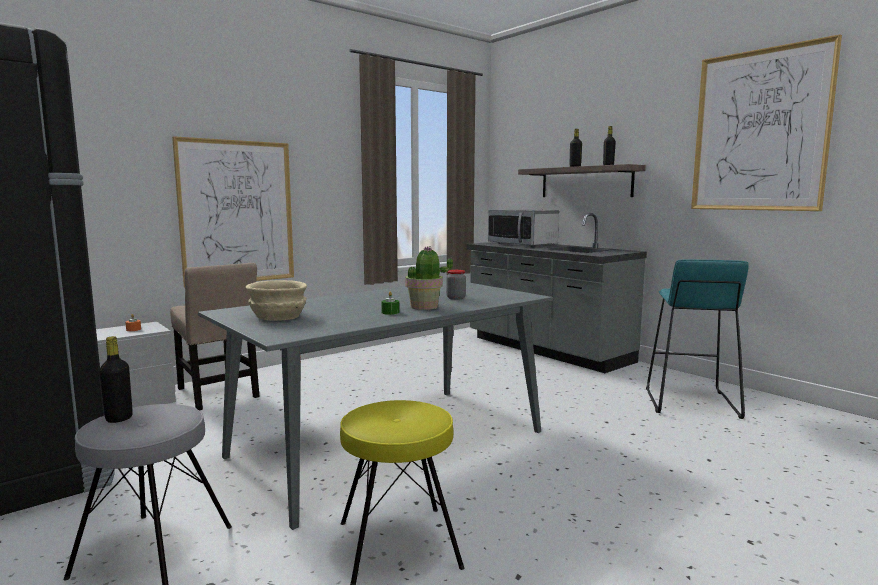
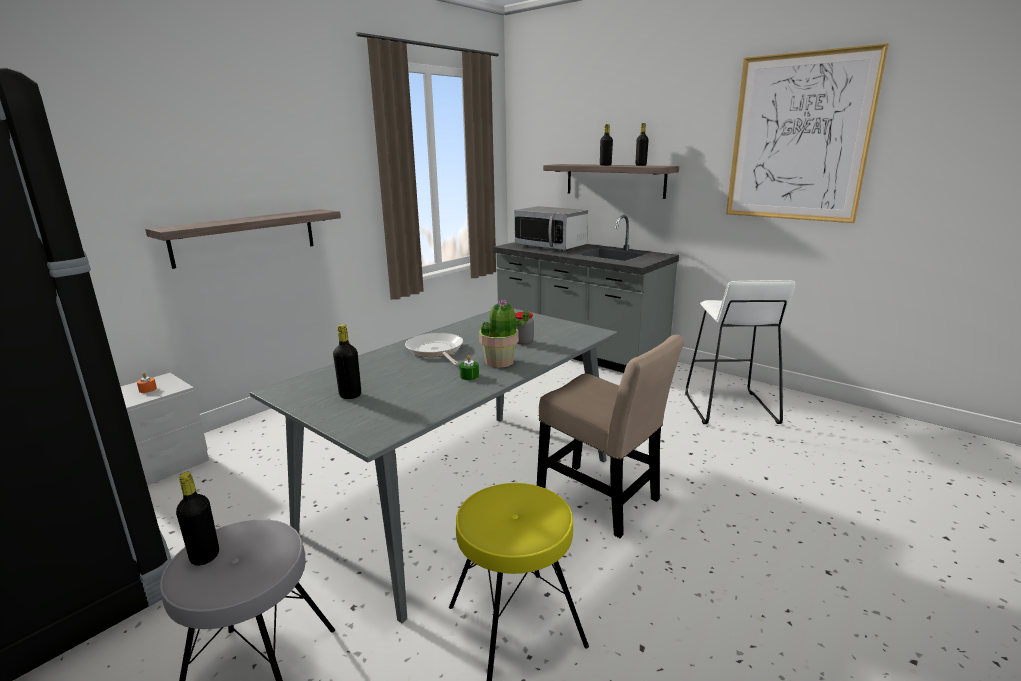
camera: 10 degrees left, 10 degrees up
beige chair [170,263,260,410] -> beige chair moved to [537,334,684,538]
picture [172,136,294,288] -> shelf [145,209,341,269]
beige bowl [245,280,307,321] -> black bottle [333,324,361,399]
turquoise stool [646,259,749,419] -> white stool [685,280,795,424]
none -> frying pan [405,333,463,366]

